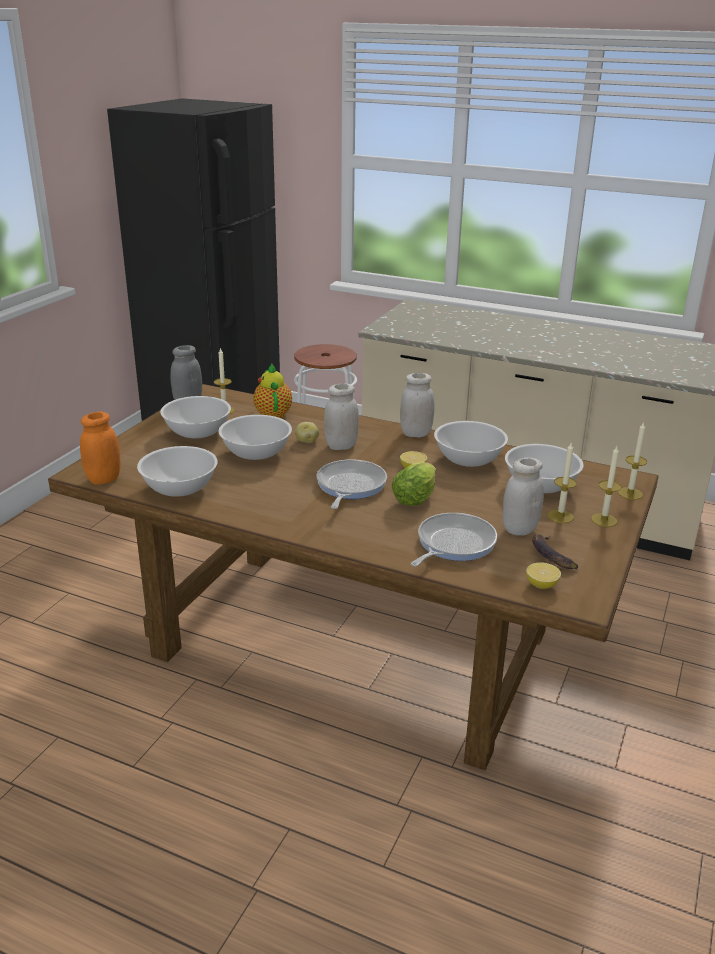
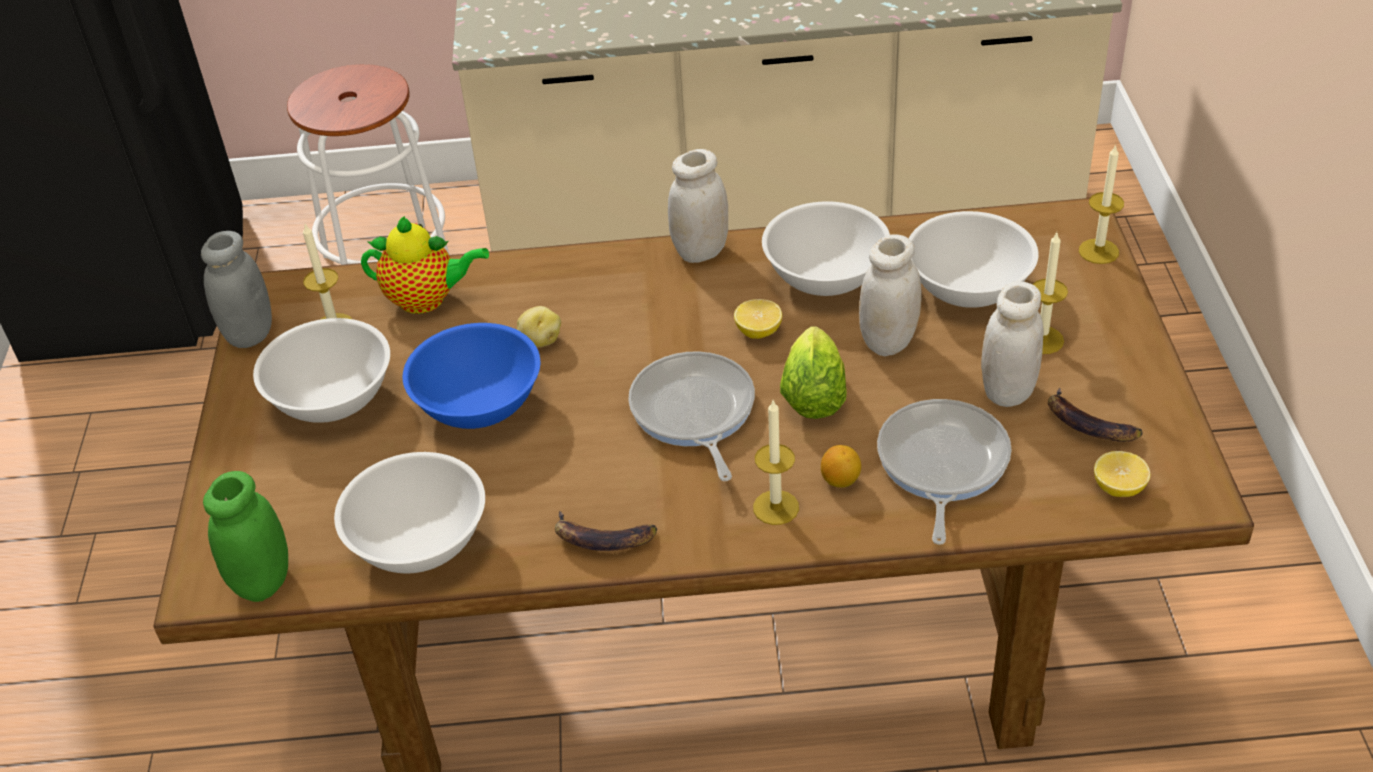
camera: 25 degrees left, 15 degrees up
orange jar [80,412,121,485] -> green jar [203,471,288,602]
white bowl [219,415,292,460] -> blue bowl [402,323,540,429]
teapot [254,364,292,419] -> teapot turned 135 degrees clockwise [361,216,489,314]
white jar [324,383,359,450] -> white jar moved to [859,234,921,356]
candle [591,446,622,527] -> candle moved to [753,400,799,525]
none -> banana [555,511,657,551]
none -> lemon [821,445,861,488]

